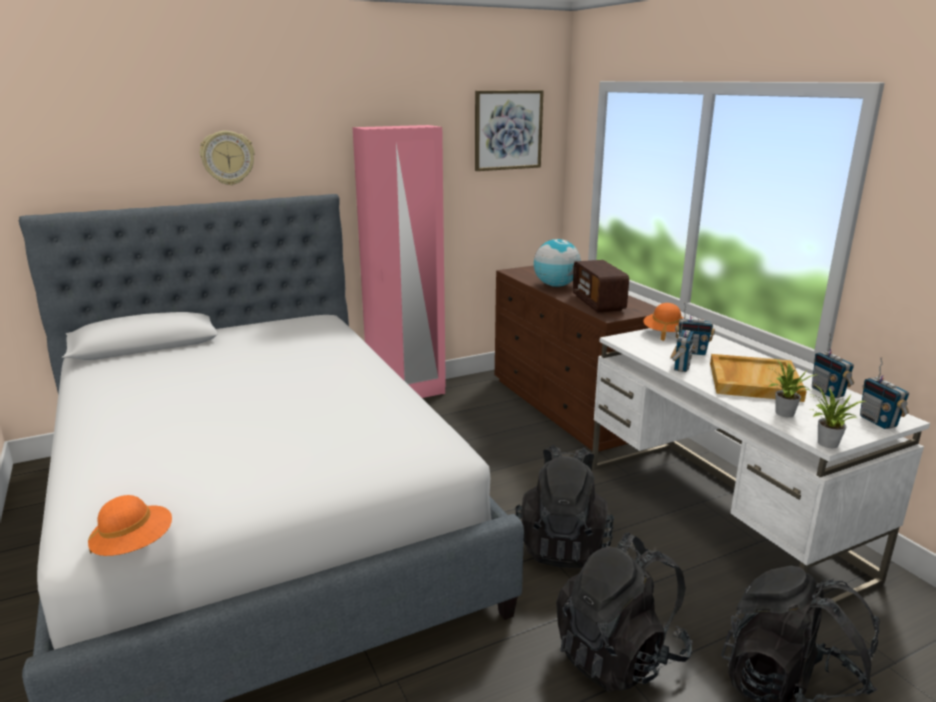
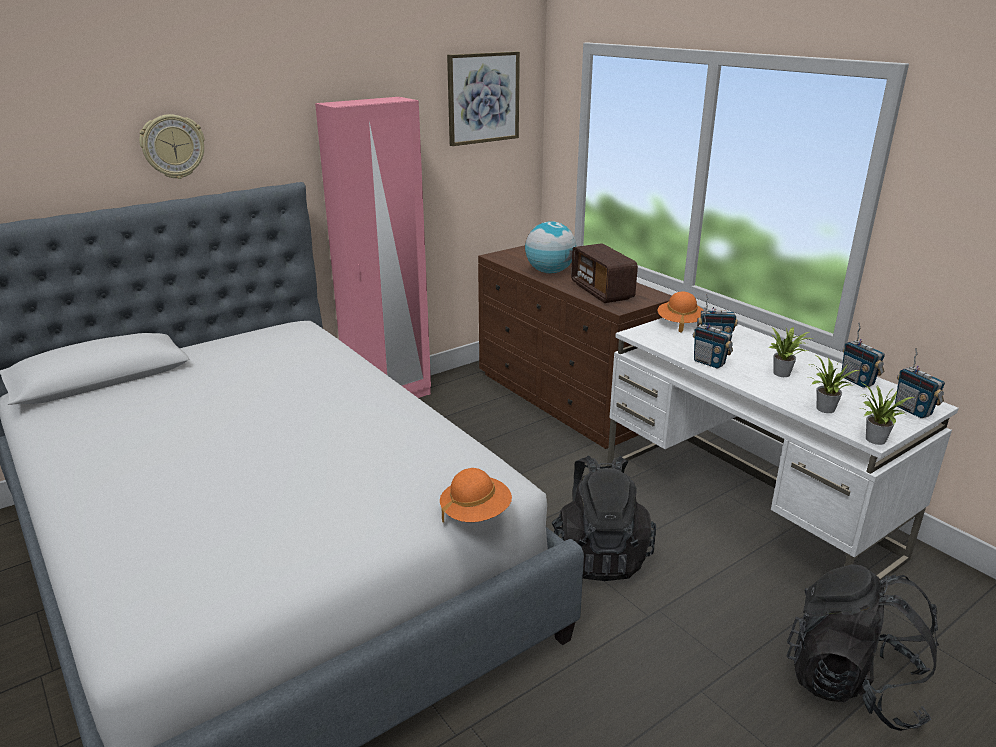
camera: 10 degrees left, 5 degrees up
orange hat [88,495,172,556] -> orange hat moved to [440,468,512,522]
black backpack [556,533,693,692] -> none
radio [670,321,695,372] -> radio turned 120 degrees clockwise [693,307,733,368]
beige tray [710,354,807,402] -> potted plant [768,326,812,377]

